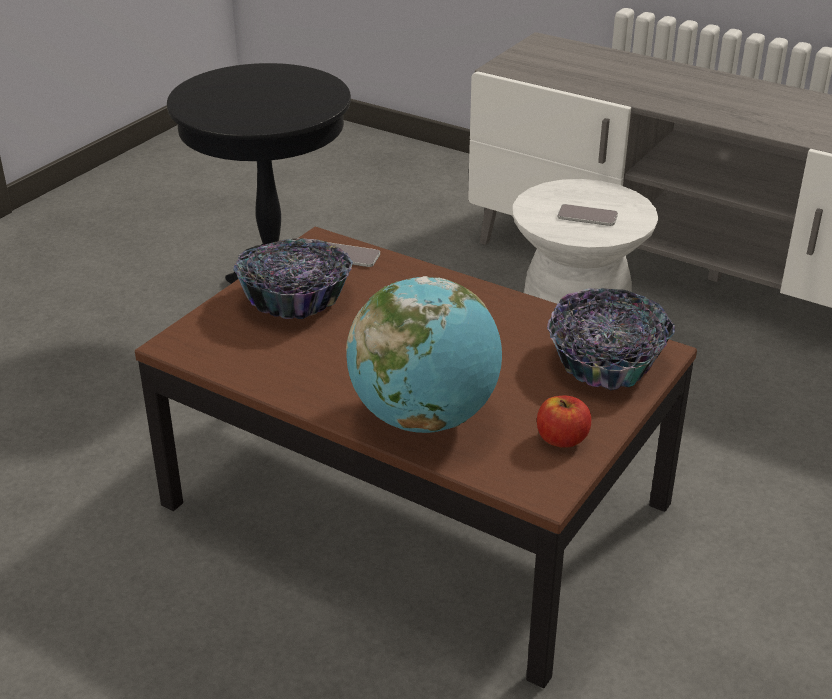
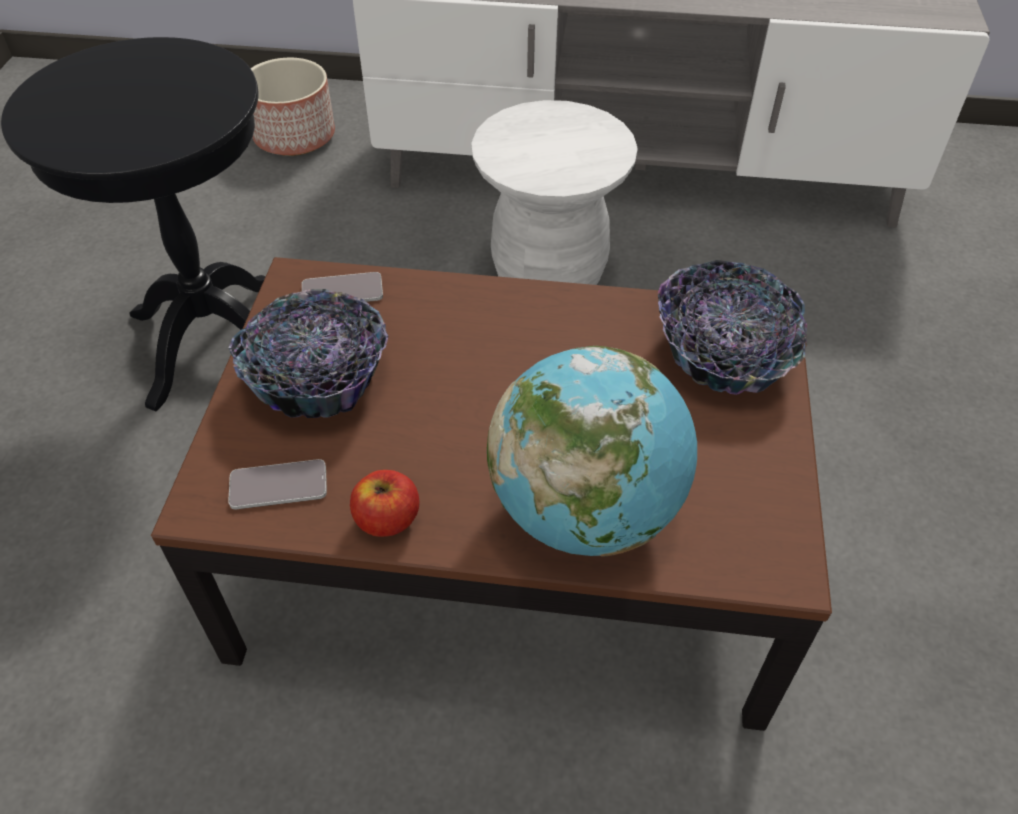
camera: 25 degrees left, 15 degrees up
apple [537,395,591,448] -> apple moved to [350,470,420,537]
phone [558,204,618,226] -> phone moved to [228,459,327,509]
none -> planter [251,58,335,156]

